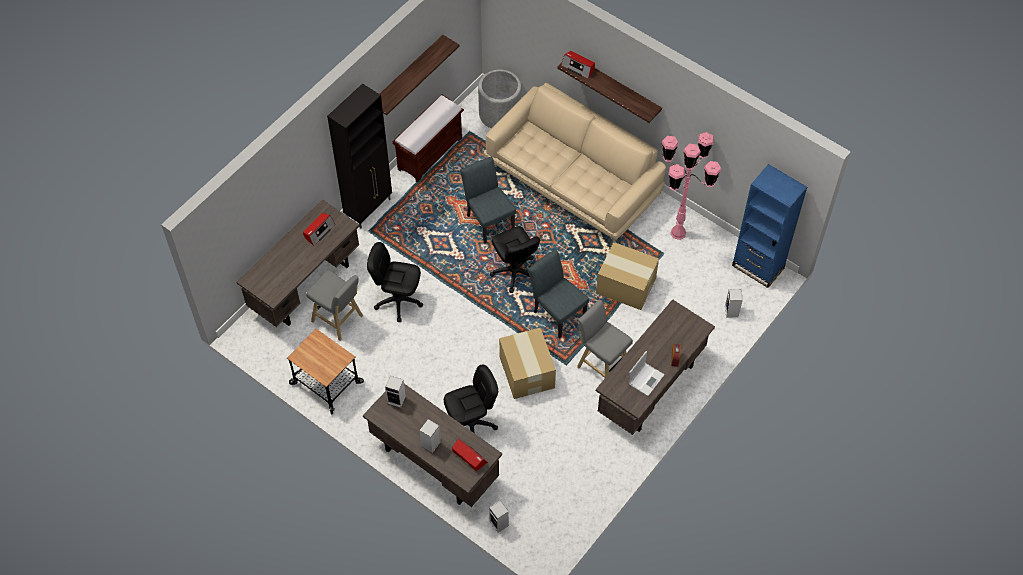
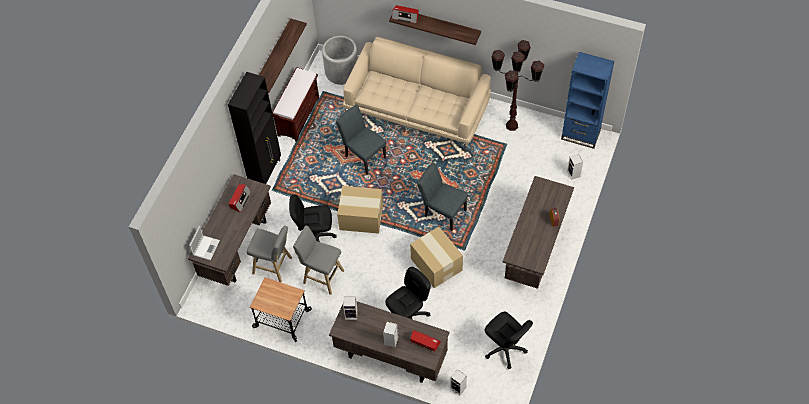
camera: 15 degrees left, 0 degrees up
black office chair [490,226,540,293] -> black office chair moved to [485,312,533,369]
grey stool [577,300,633,378] -> grey stool moved to [293,226,344,295]
cardboard box [596,242,659,310] -> cardboard box moved to [337,186,383,234]
laptop [628,351,665,396] -> laptop moved to [189,226,220,260]
pink floor lamp [662,132,722,240] -> brown floor lamp [491,40,544,131]

